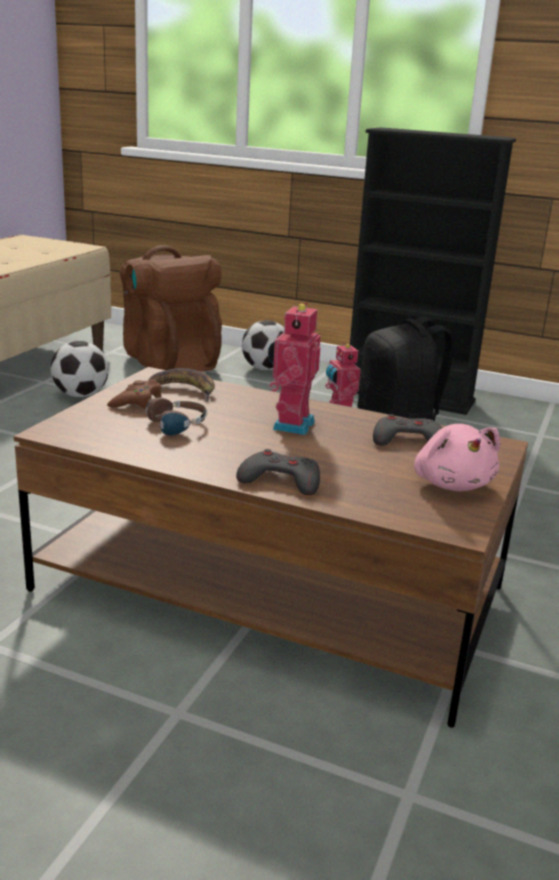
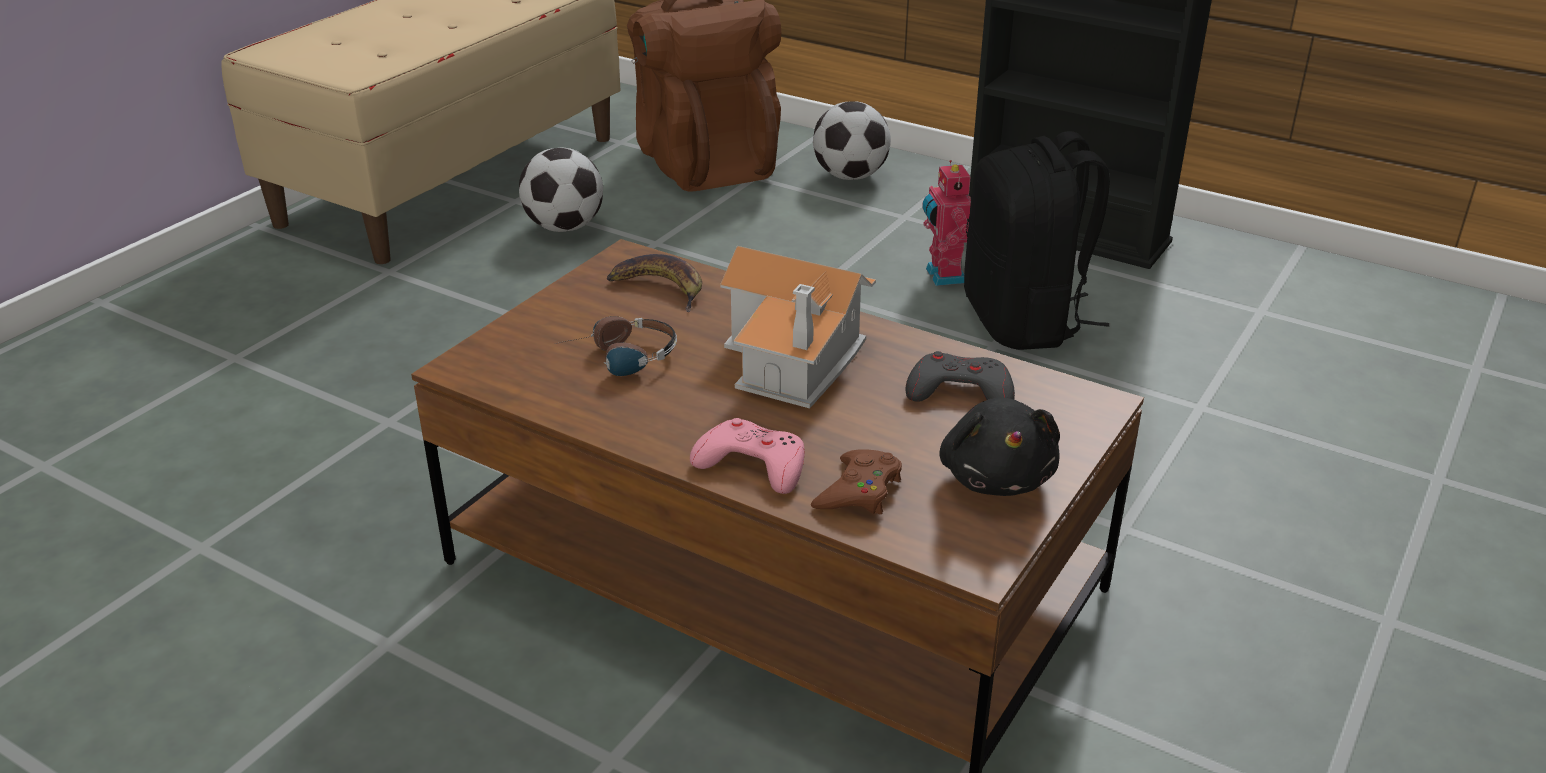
camera: 10 degrees right, 10 degrees up
brown game controller [107,379,162,408] -> brown game controller moved to [811,449,902,514]
grey game controller [236,449,320,495] -> pink game controller [690,418,805,494]
toy robot [268,302,321,435] -> toy house [720,246,876,408]
pink plush toy [414,424,500,491] -> black plush toy [940,397,1060,496]

